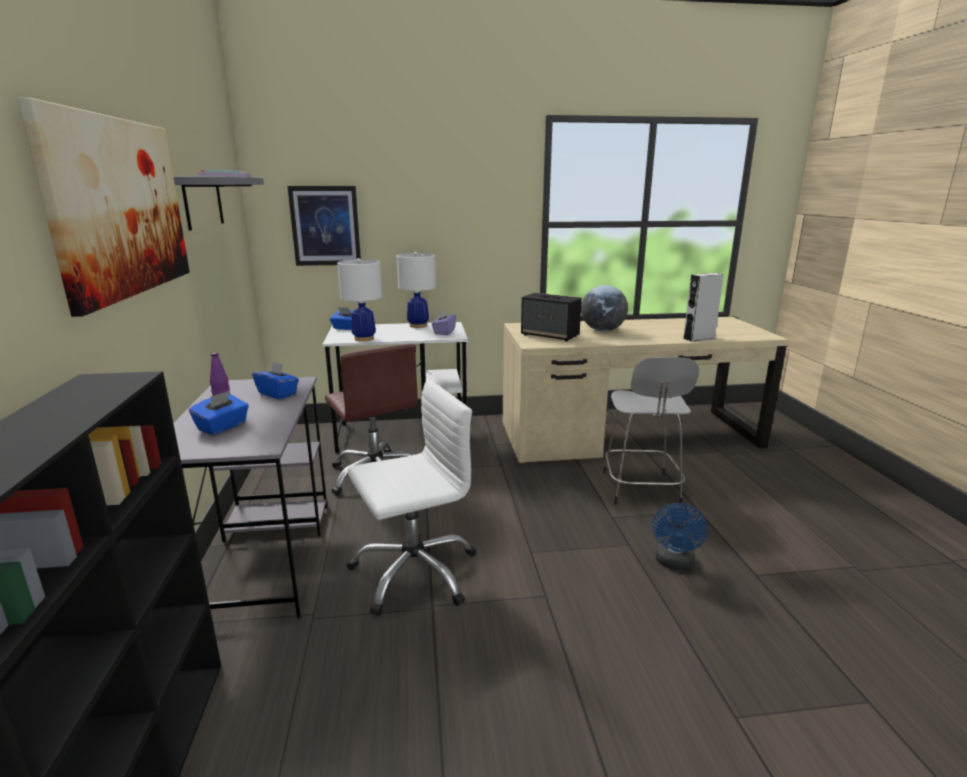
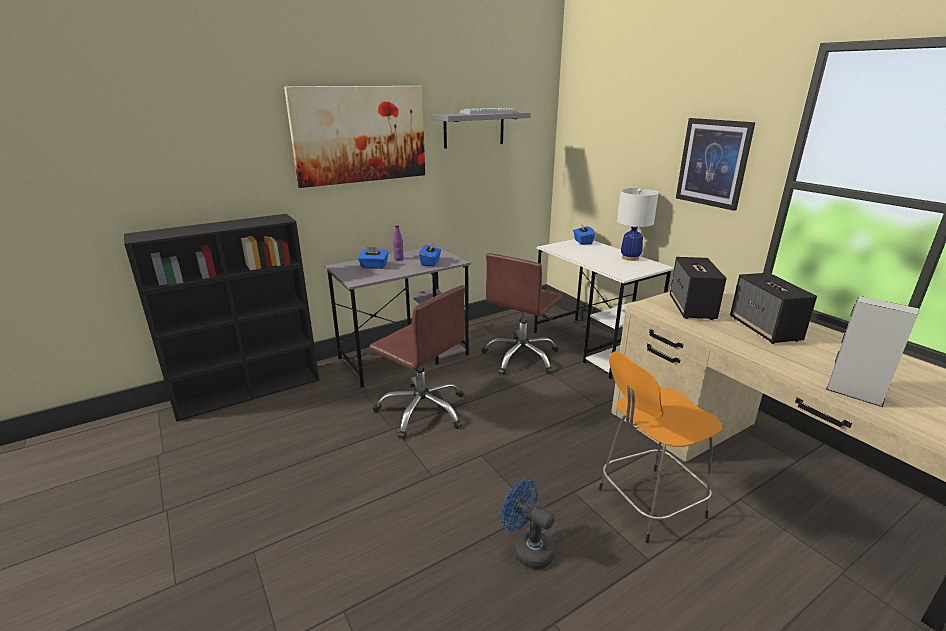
camera: 65 degrees right, 5 degrees up
picture [288,186,361,266] -> picture moved to [676,118,755,211]
white table lamp [337,258,382,342] -> none
white office chair [347,379,476,616] -> brown office chair [369,285,465,439]
purple tissue box [432,309,456,335] -> none
globe [581,285,628,332] -> speaker [730,273,817,344]
grey stool [603,357,699,505] -> orange stool [598,351,723,543]
blue fan [652,503,708,570] -> blue fan turned 45 degrees clockwise [501,479,555,570]

